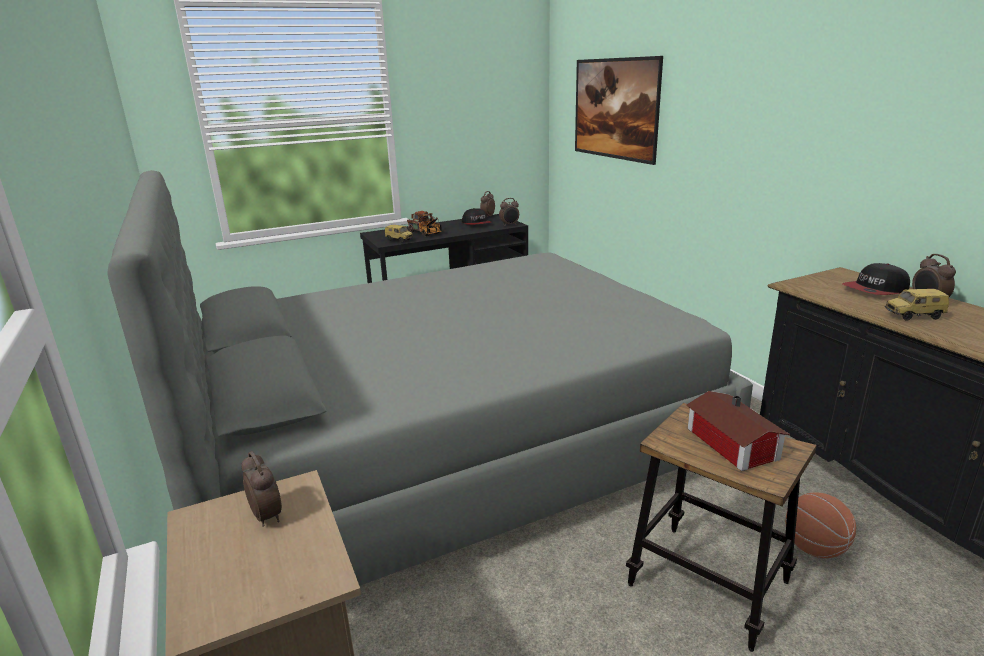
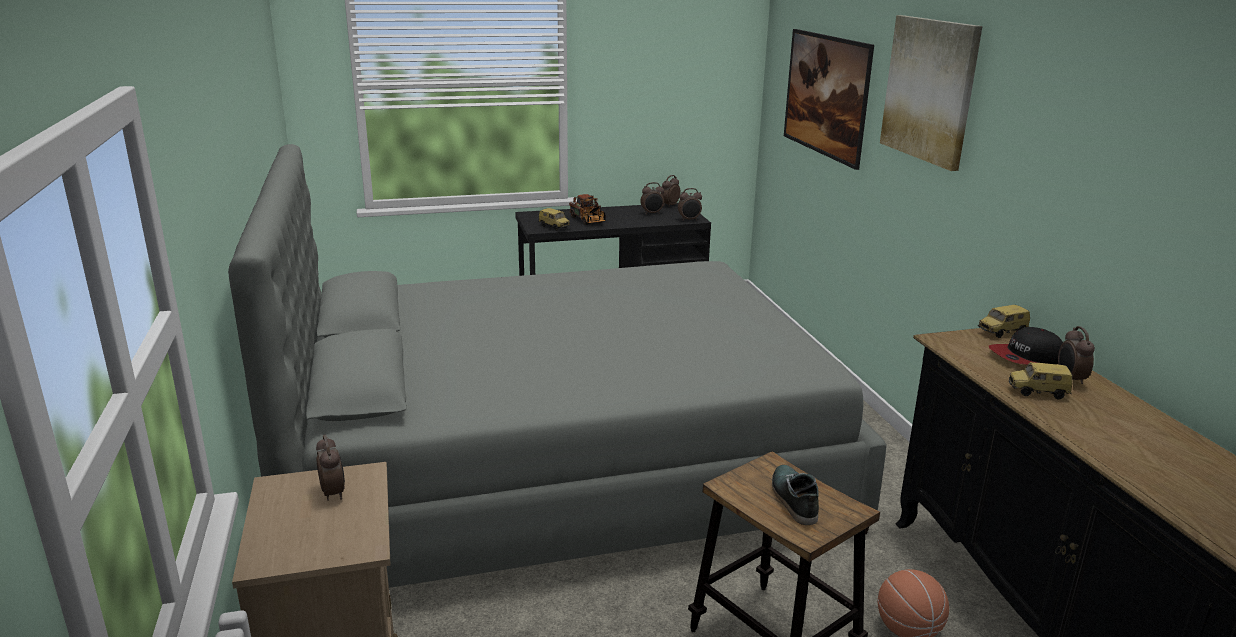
camera: 10 degrees right, 0 degrees up
cap [462,208,491,225] -> alarm clock [640,182,664,215]
toy house [686,391,790,471] -> shoe [772,465,819,525]
none -> picture [880,15,983,171]
none -> toy car [978,305,1030,338]

